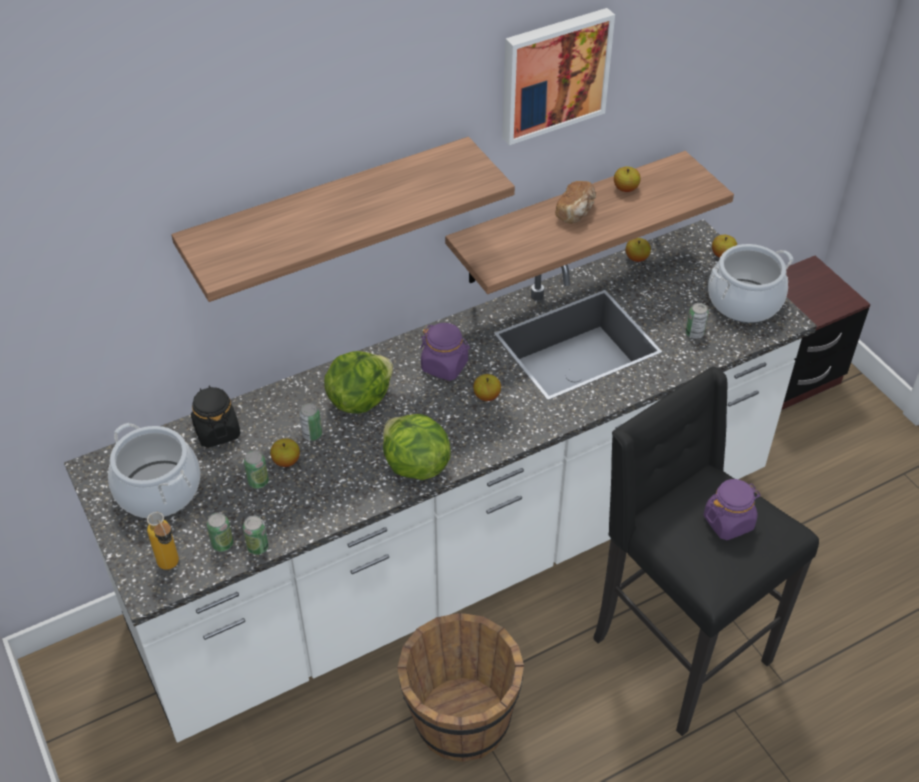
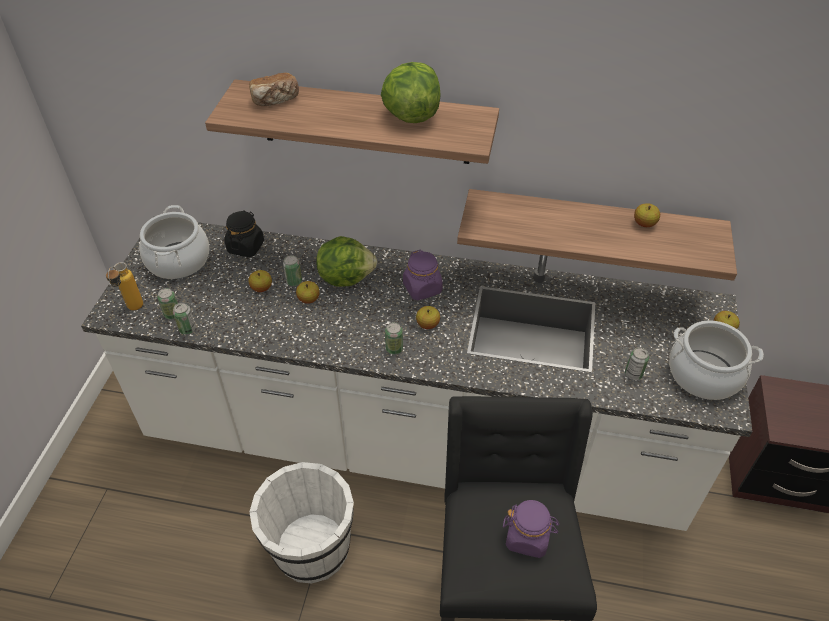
camera: 40 degrees right, 0 degrees up
can [244,450,269,489] -> can moved to [385,322,403,355]
lettuce [383,414,451,480] -> lettuce moved to [381,62,441,123]
brown bucket [397,613,524,762] -> white bucket [250,462,354,584]
picture [502,8,615,145] -> none
bread [555,181,596,224] -> bread moved to [249,73,299,106]
apple [626,238,651,262] -> apple moved to [296,281,320,304]

